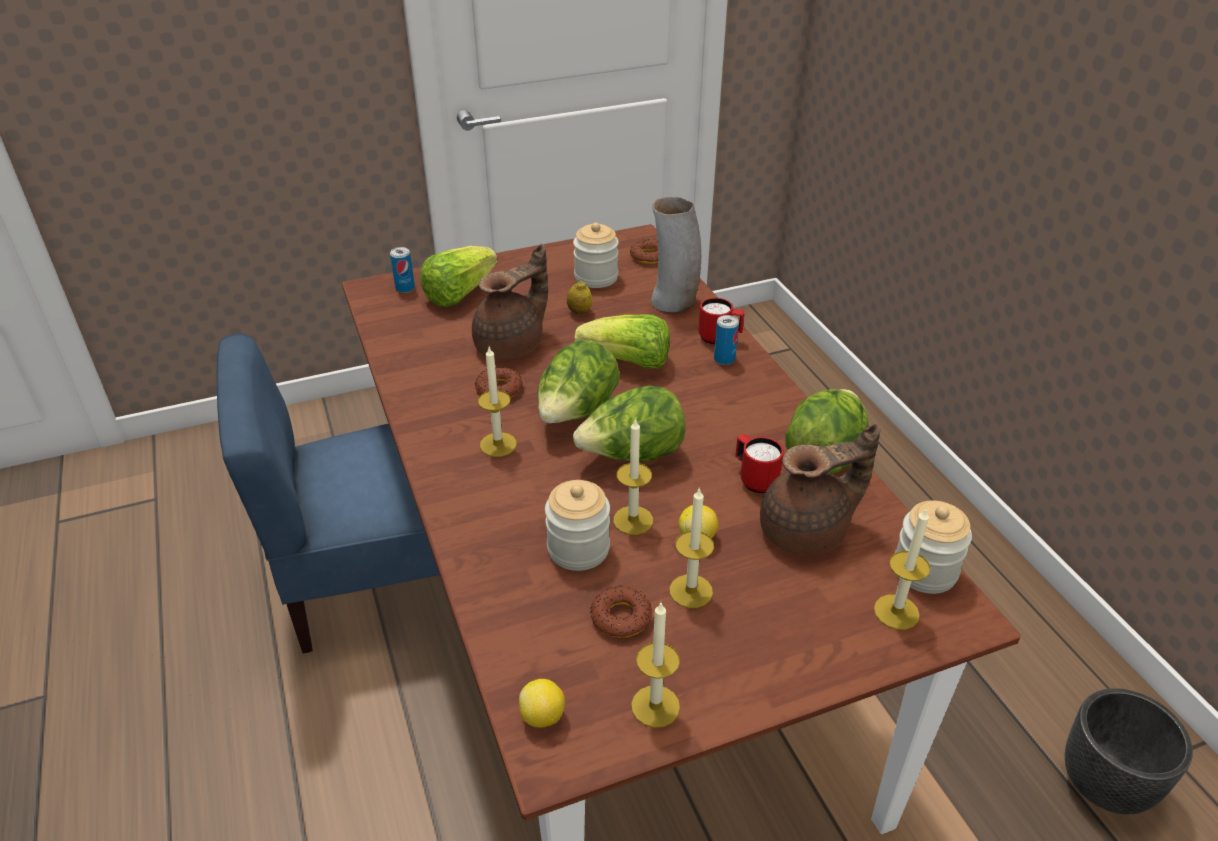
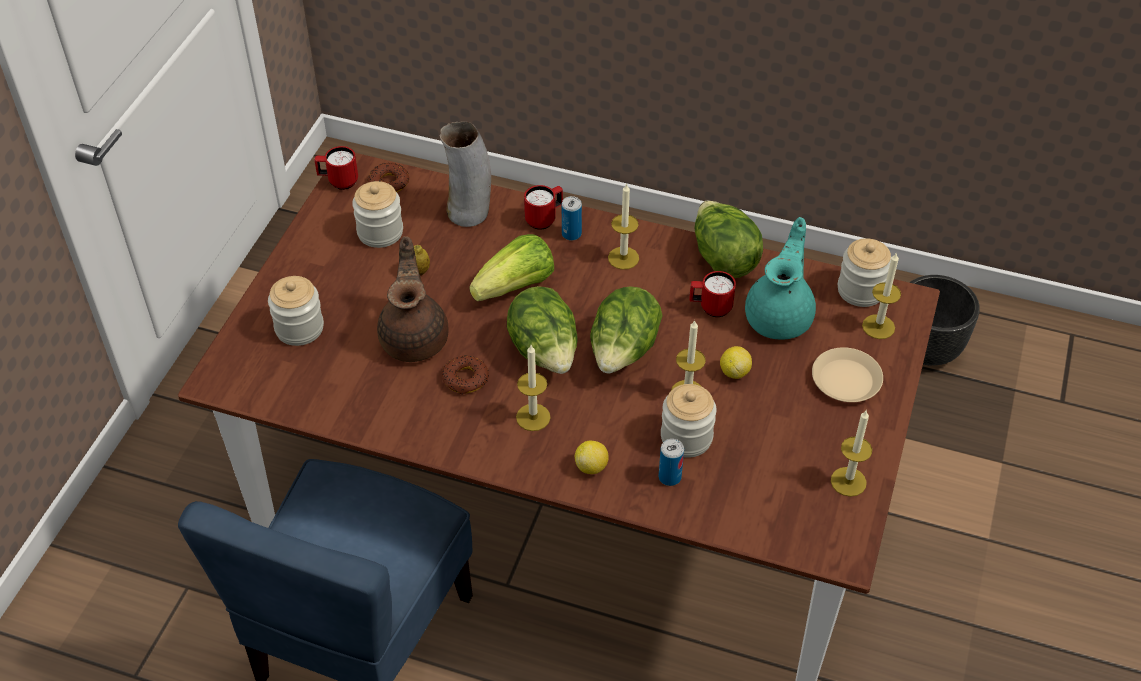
camera: 50 degrees left, 10 degrees up
can [390,247,415,293] -> can moved to [659,439,684,486]
lettuce [420,246,498,307] -> jar [268,276,324,346]
lemon [519,679,565,728] -> lemon moved to [575,441,609,474]
donut [590,585,652,638] -> none
candle [669,487,714,608] -> candle moved to [608,183,639,270]
brown teapot [760,423,880,555] -> turquoise teapot [745,217,816,339]
none -> red mug [314,146,358,190]
none -> beige plate [812,347,883,402]

